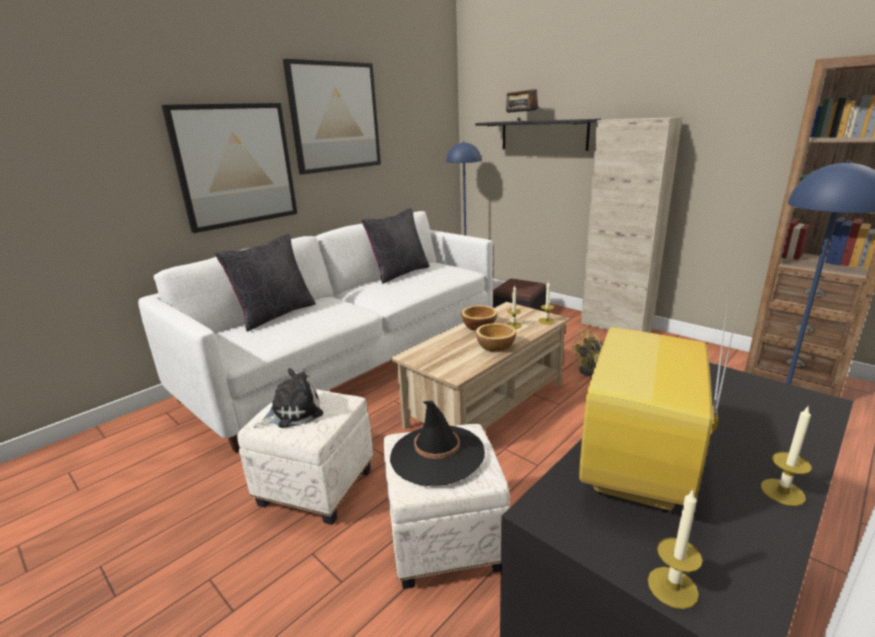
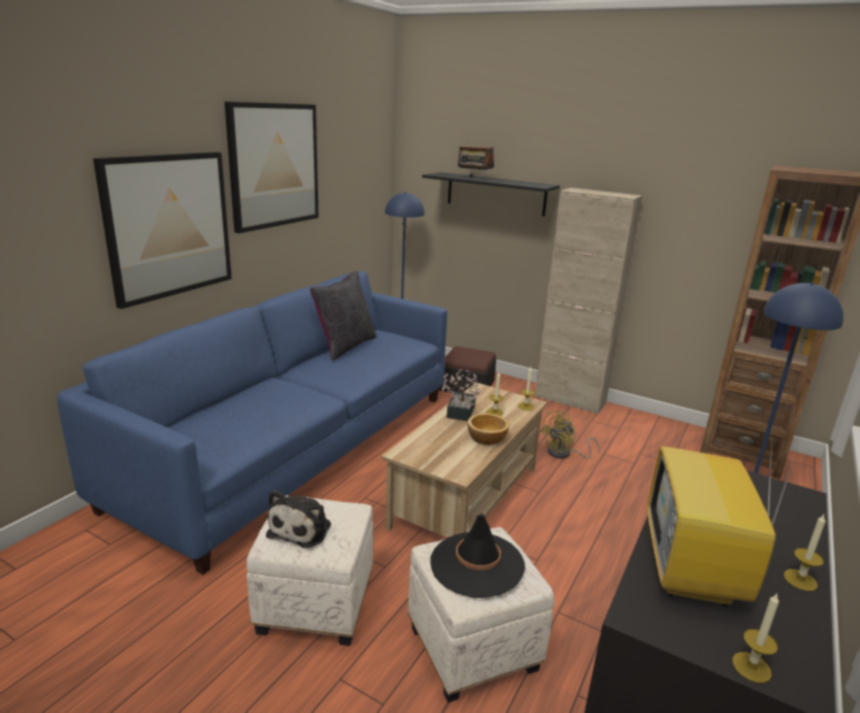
camera: 15 degrees left, 0 degrees up
white sofa [138,211,493,453] -> blue sofa [57,271,447,575]
black pillow [215,234,316,332] -> none
plush toy [254,368,323,428] -> plush toy turned 150 degrees clockwise [266,490,331,548]
bowl [461,305,497,331] -> potted plant [441,369,483,421]

